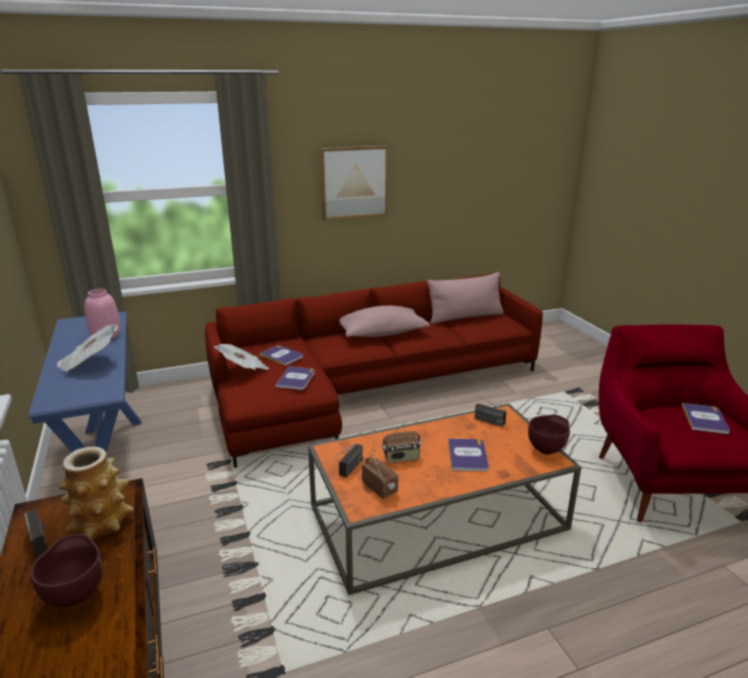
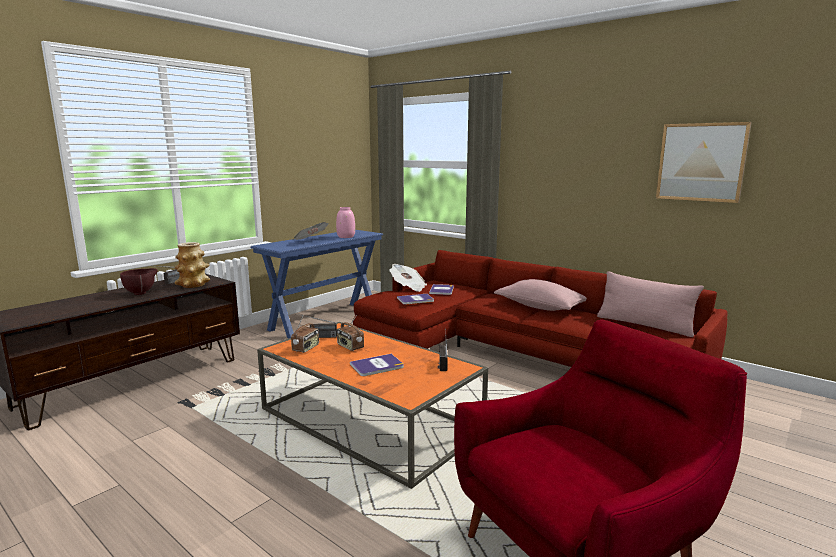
camera: 60 degrees right, 10 degrees down
picture [320,145,388,220] -> picture moved to [656,122,752,203]
brown bowl [528,415,570,455] -> none
book [682,403,730,434] -> none

